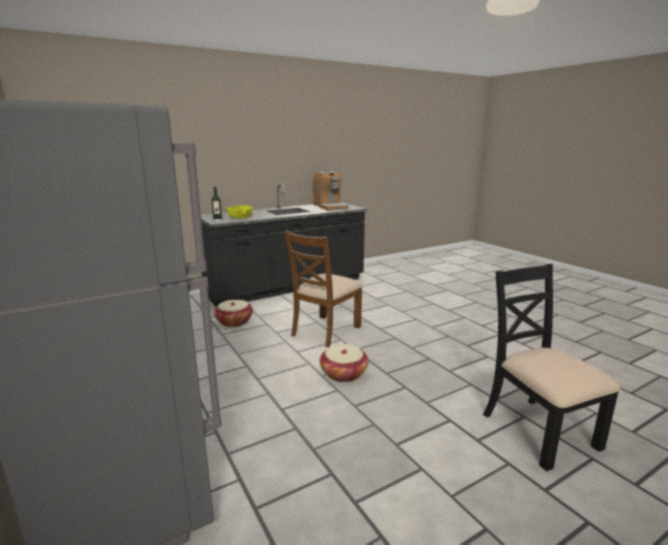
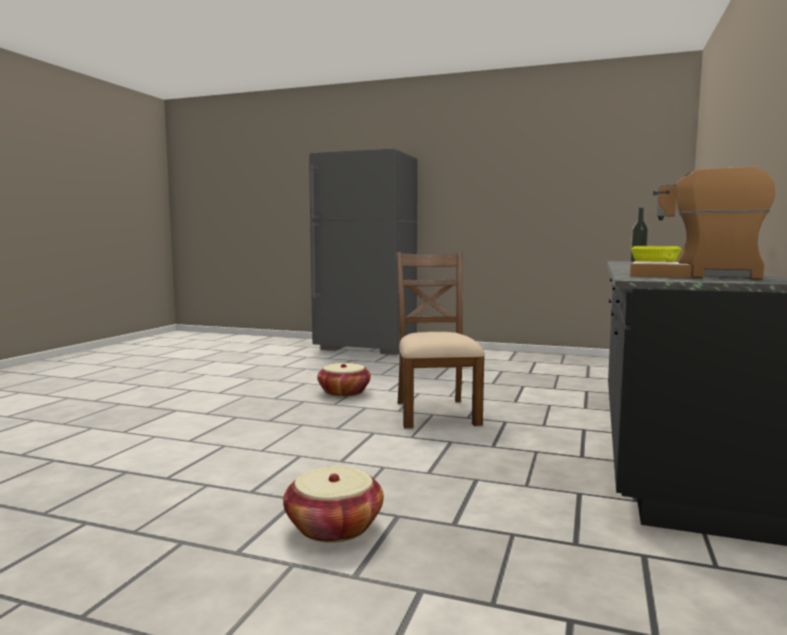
camera: 140 degrees right, 10 degrees down
basket [214,300,253,327] -> basket moved to [283,466,384,543]
black chair [483,264,620,471] -> none

